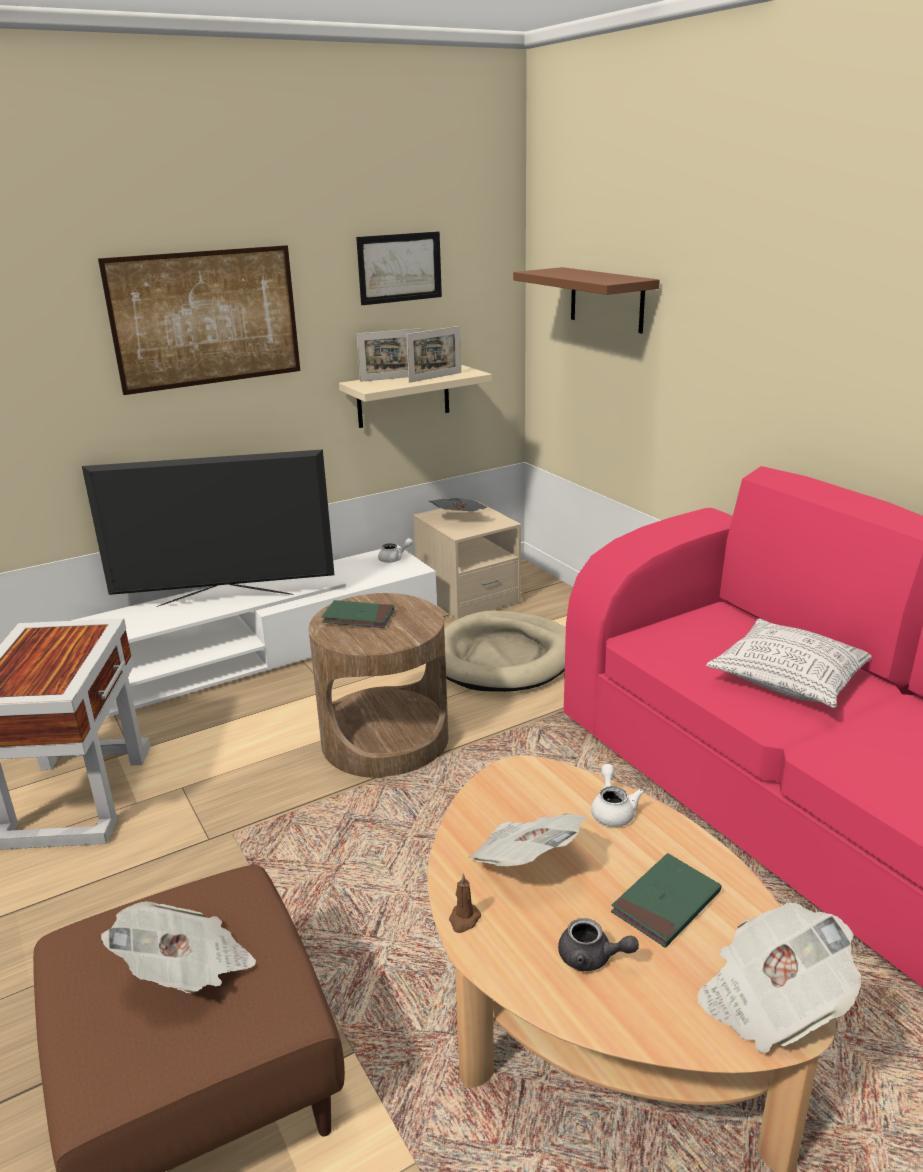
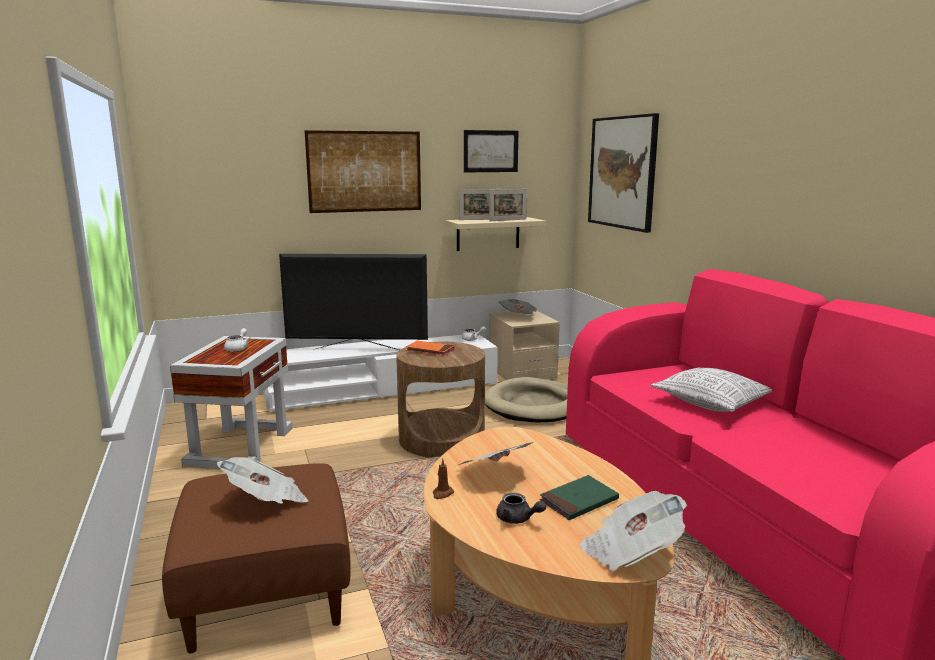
camera: 10 degrees right, 10 degrees down
green book [322,600,394,628] -> orange book [406,341,455,356]
brown shelf [513,267,660,334] -> picture [588,113,659,233]
white teapot [591,764,644,827] -> white teapot moved to [224,328,251,352]

